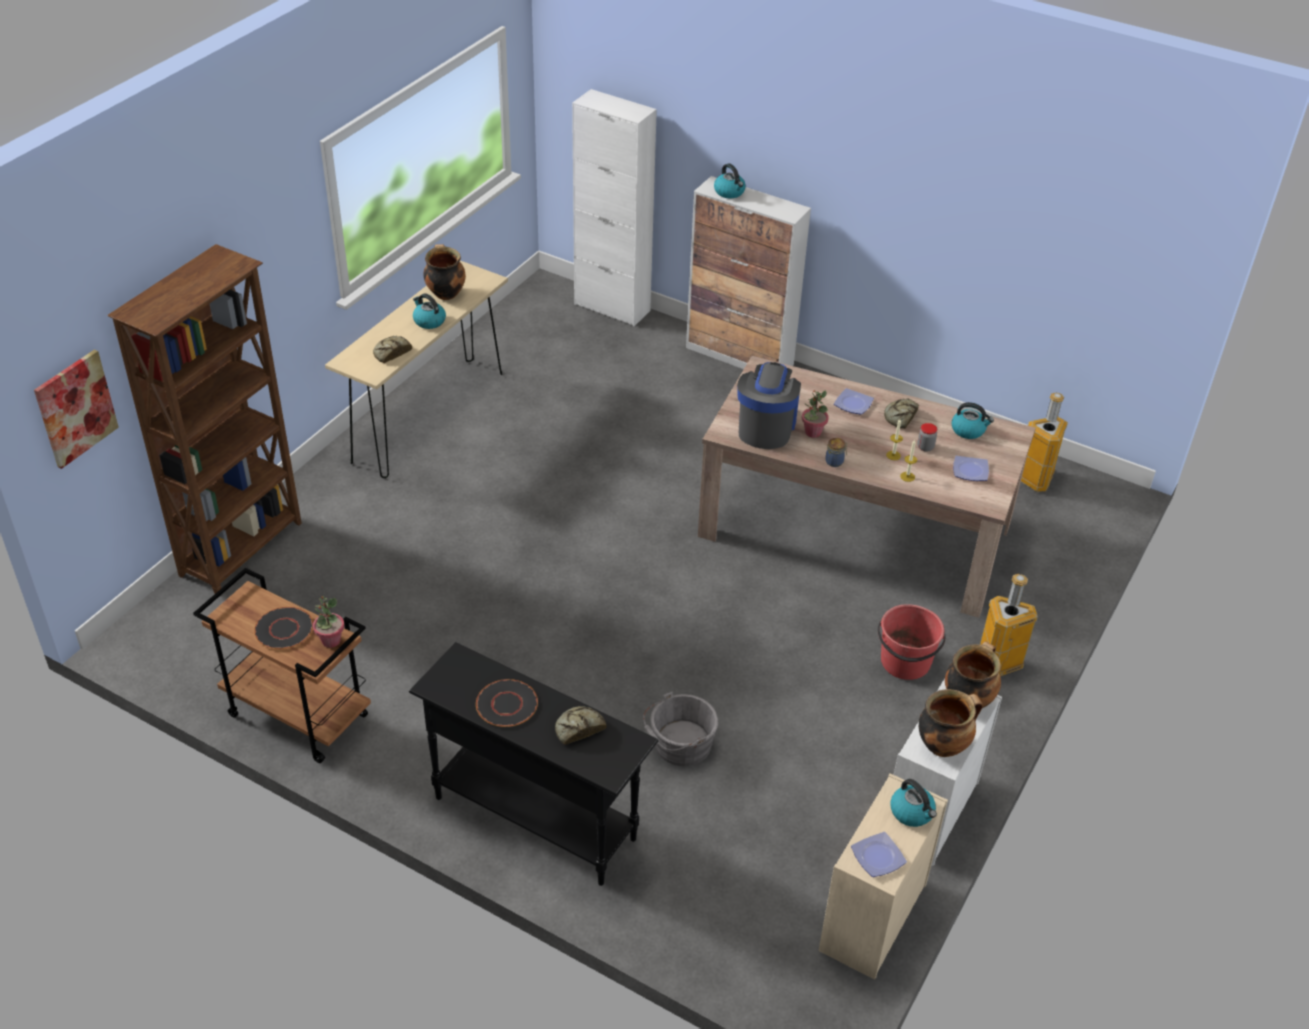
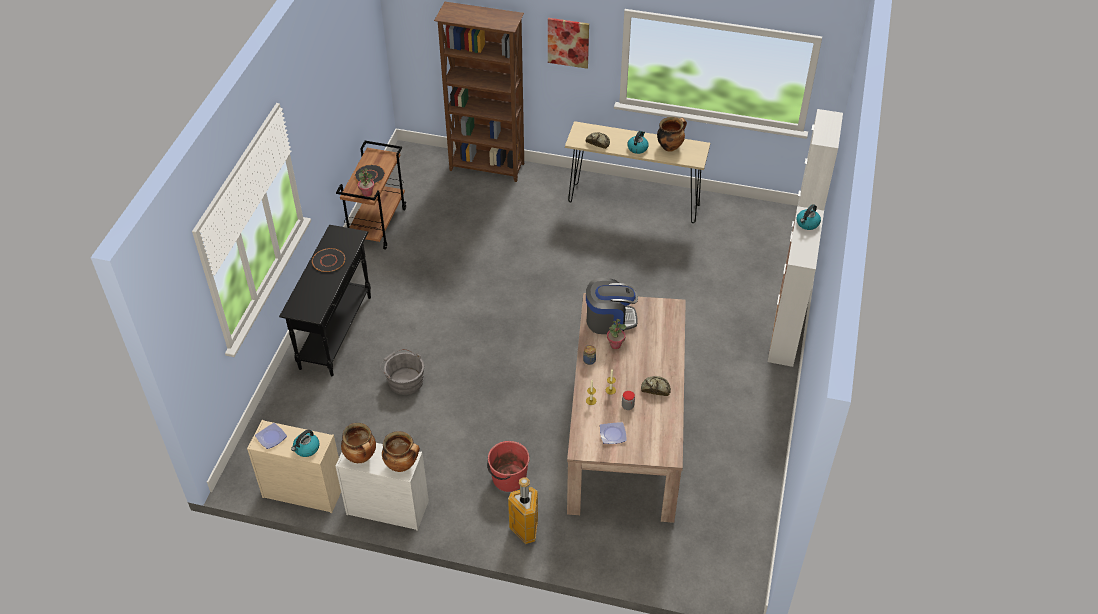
camera: 75 degrees right, 5 degrees up
picture [34,349,119,469] -> picture moved to [548,18,589,69]
bread [555,706,607,745] -> none
plate [834,388,874,415] -> none
kettle [951,402,994,439] -> none
trash can [1021,392,1068,492] -> none

